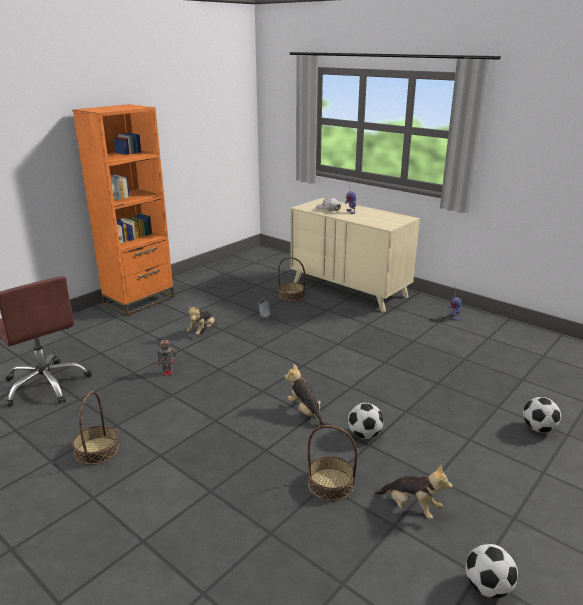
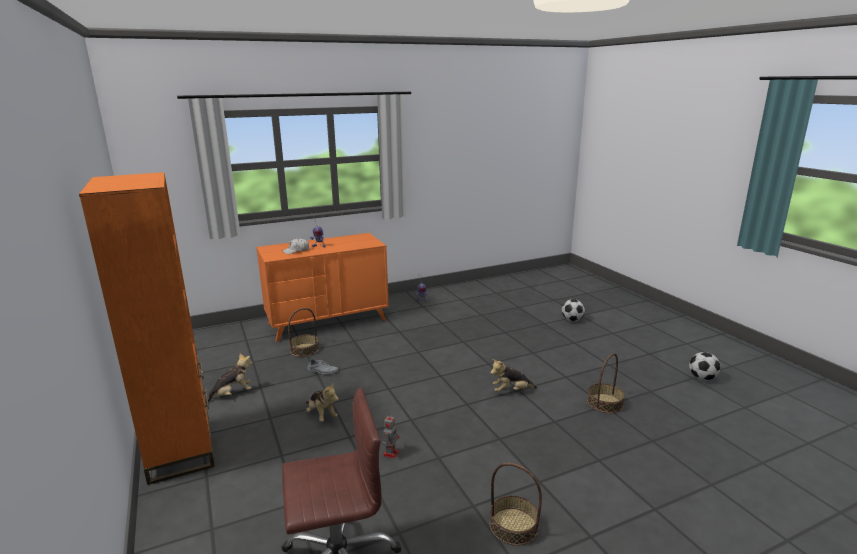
camera: 65 degrees left, 5 degrees down
beige dresser [290,198,420,313] -> orange dresser [256,233,389,342]
football [348,403,384,439] -> none
plush toy [374,464,453,519] -> plush toy moved to [205,353,253,403]

